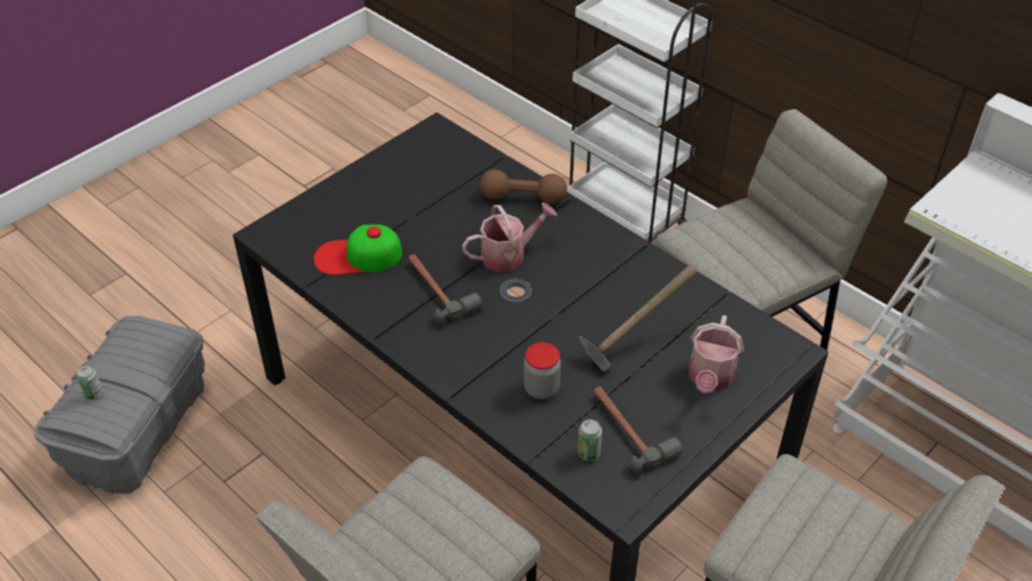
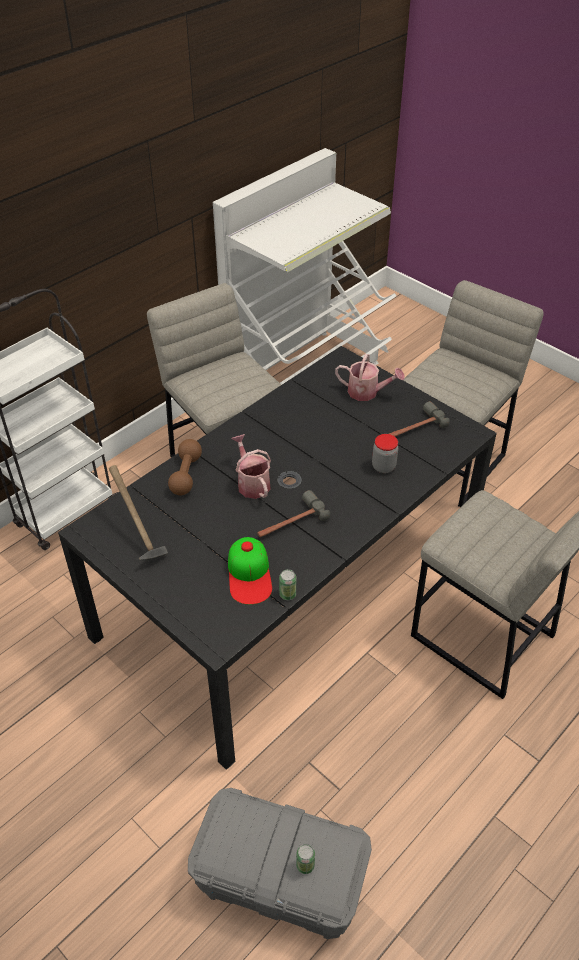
camera: 90 degrees left, 0 degrees up
can [577,419,602,461] -> can moved to [279,569,296,600]
hammer [579,264,698,372] -> hammer moved to [109,465,168,561]

